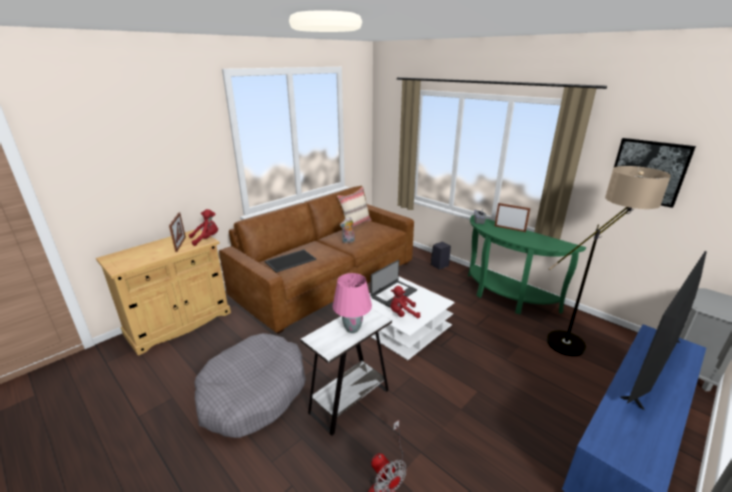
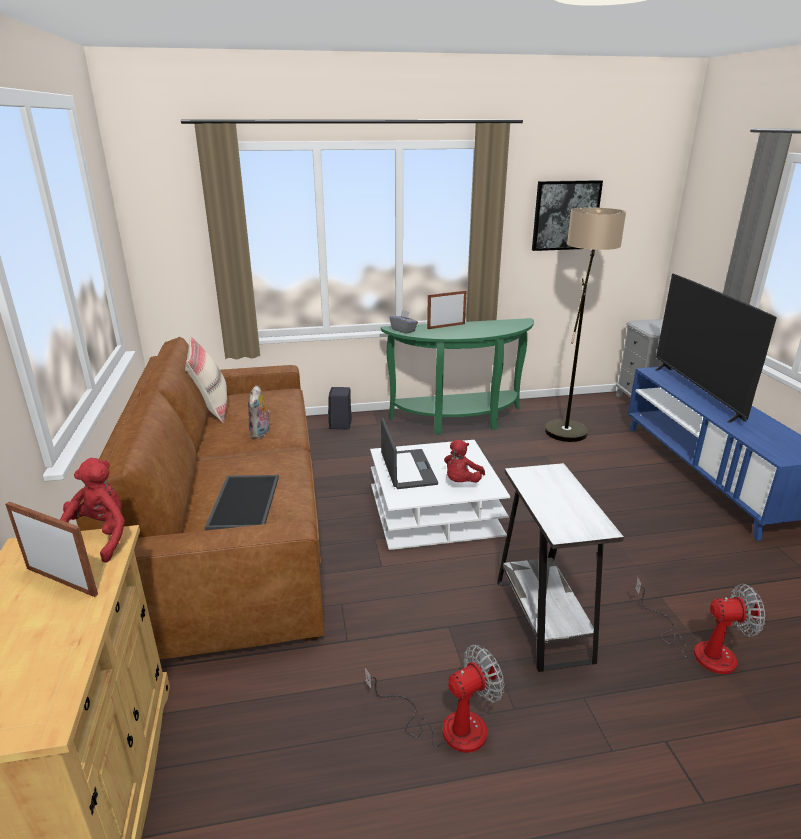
camera: 55 degrees left, 0 degrees up
grey dog bed [194,333,306,438] -> fan [365,644,505,753]
pink table lamp [333,273,372,333] -> none

